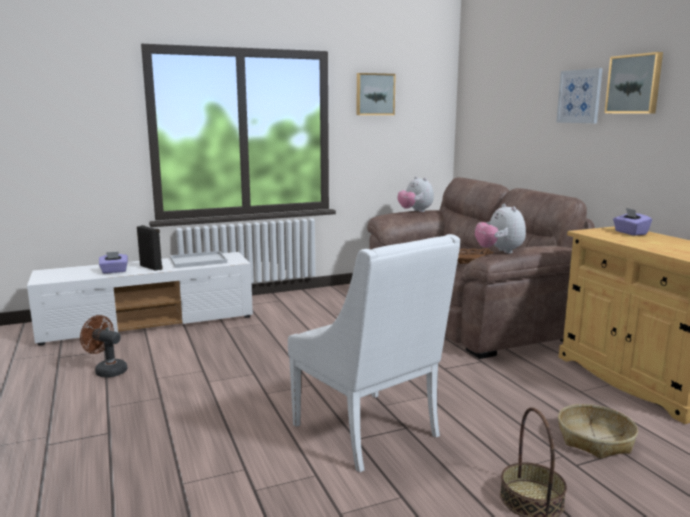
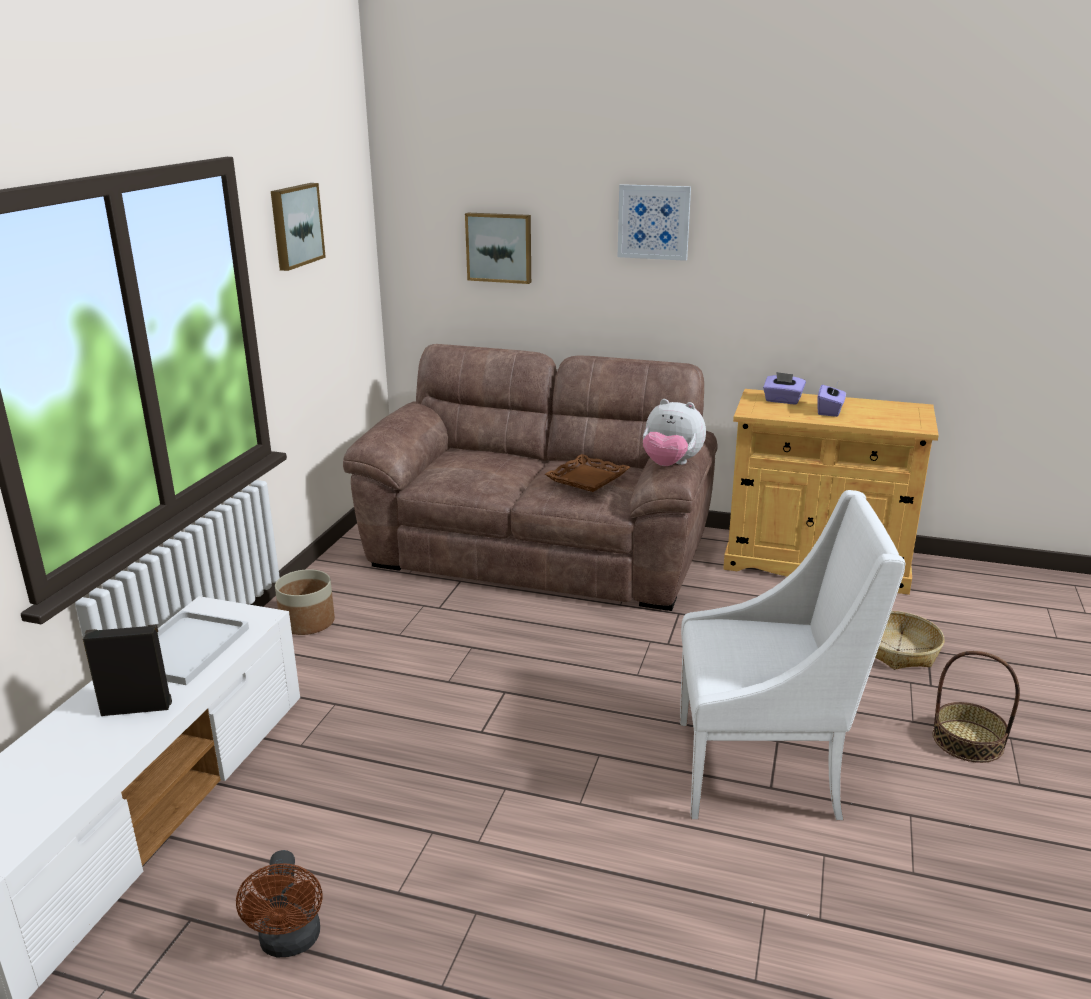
camera: 50 degrees left, 10 degrees up
brown fan [80,315,127,377] -> brown fan turned 75 degrees counterclockwise [236,850,322,957]
purple tissue box [99,252,128,274] -> purple tissue box moved to [817,381,846,417]
plush toy [397,176,434,212] -> none
picture [604,52,663,114] -> picture moved to [465,213,531,284]
none -> planter [275,569,335,635]

